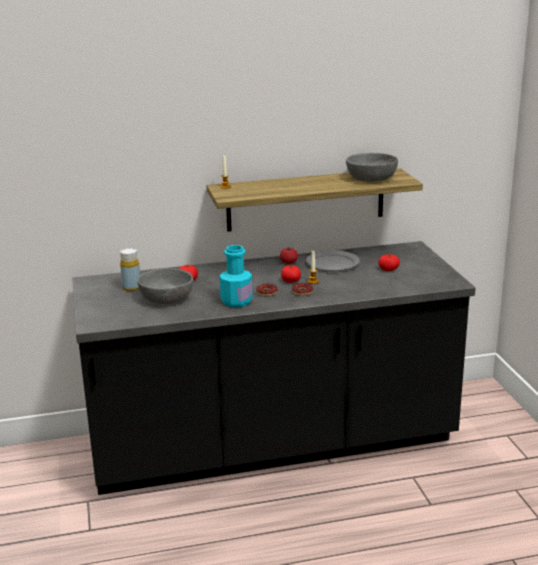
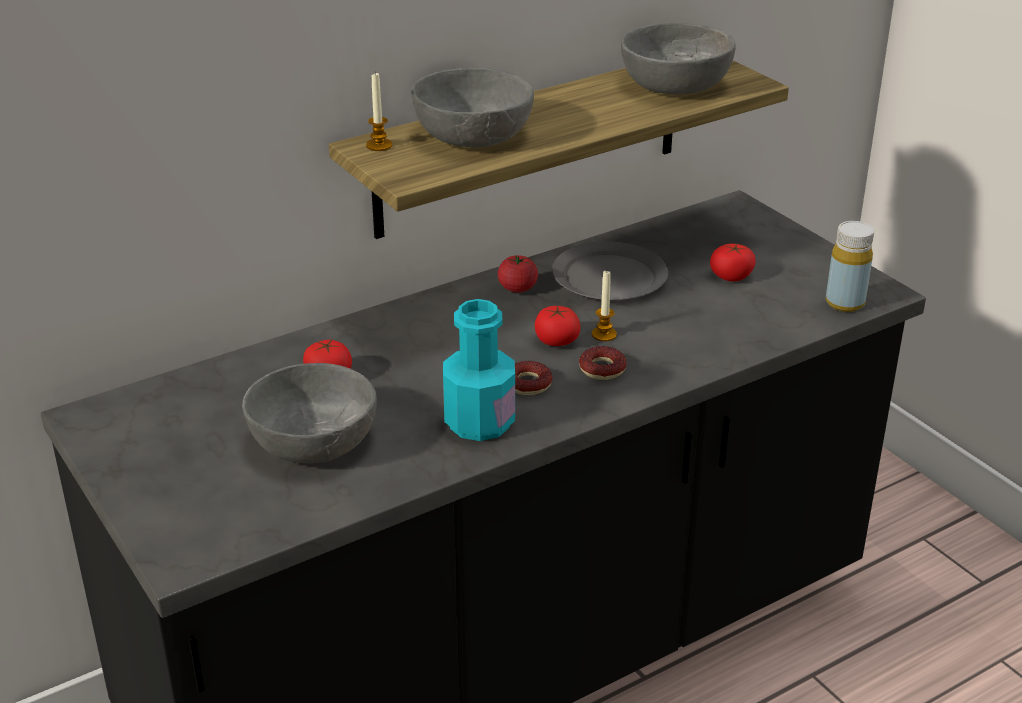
camera: 20 degrees left, 10 degrees up
yellow bottle [120,248,140,291] -> yellow bottle moved to [826,221,874,312]
none -> grey bowl [411,68,534,147]

